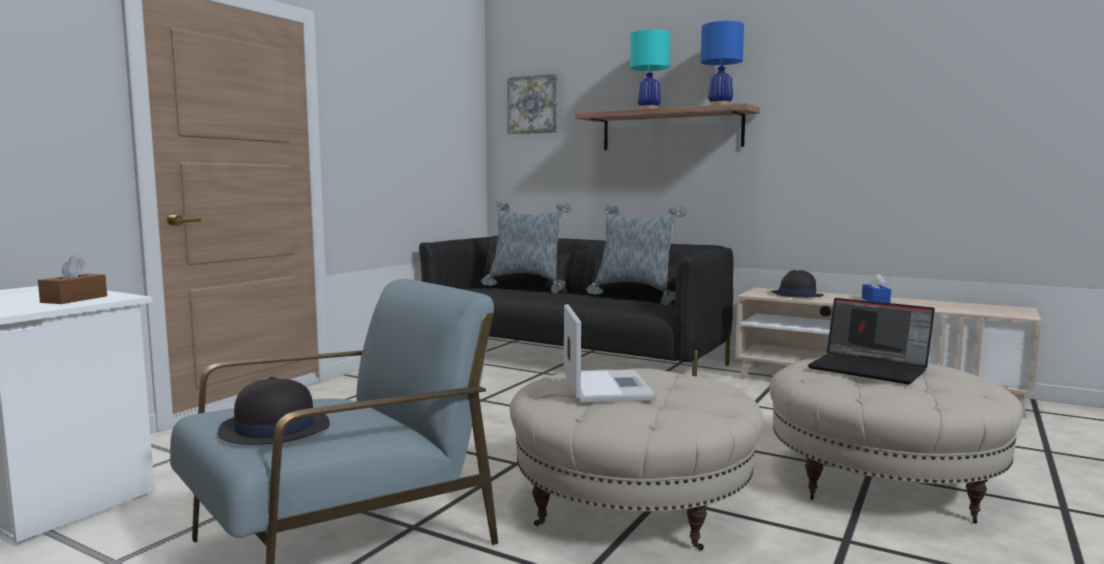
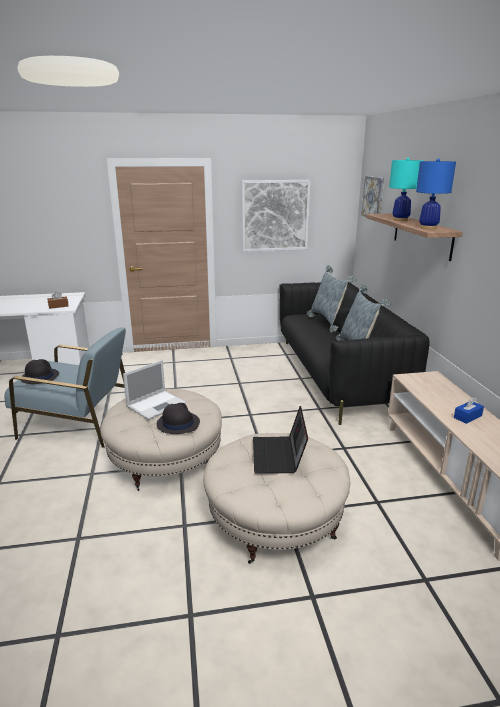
camera: 50 degrees right, 15 degrees up
black hat [770,270,824,298] -> black hat moved to [156,403,200,434]
none -> picture [242,180,311,252]

